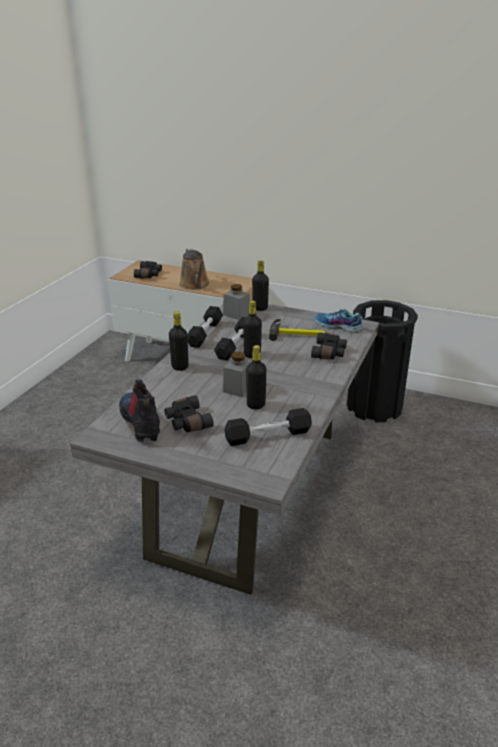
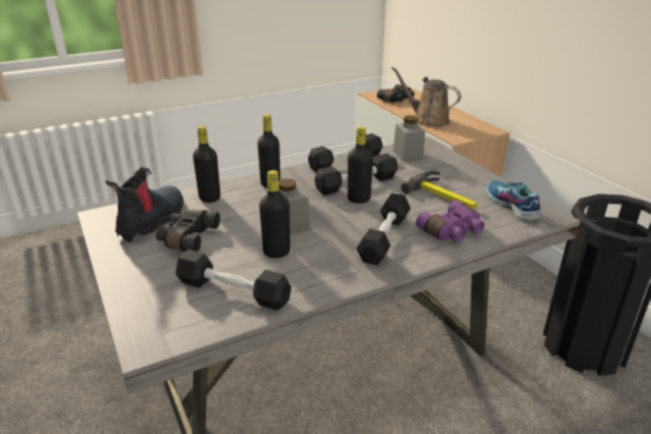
camera: 40 degrees right, 0 degrees up
brown watering can [179,248,209,290] -> brown watering can turned 105 degrees clockwise [391,67,461,127]
black bottle [252,260,269,311] -> black bottle moved to [193,126,220,203]
black binoculars [311,332,347,360] -> purple binoculars [416,200,485,242]
none -> black dumbbell [356,193,410,265]

